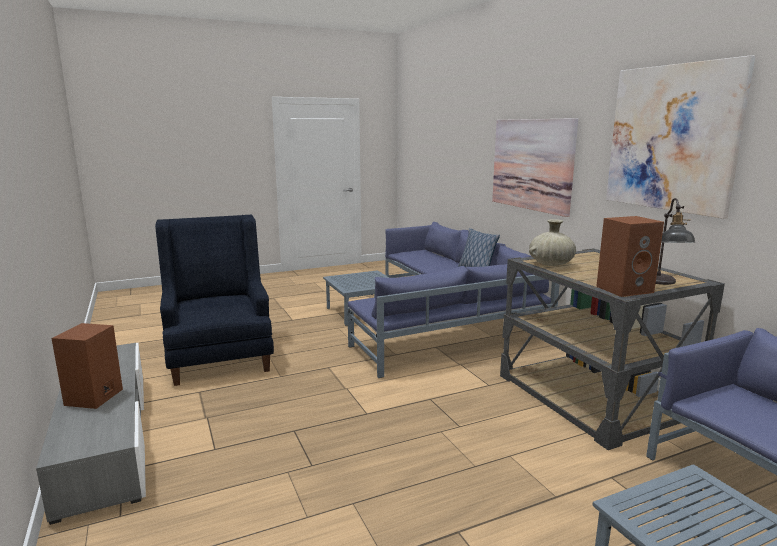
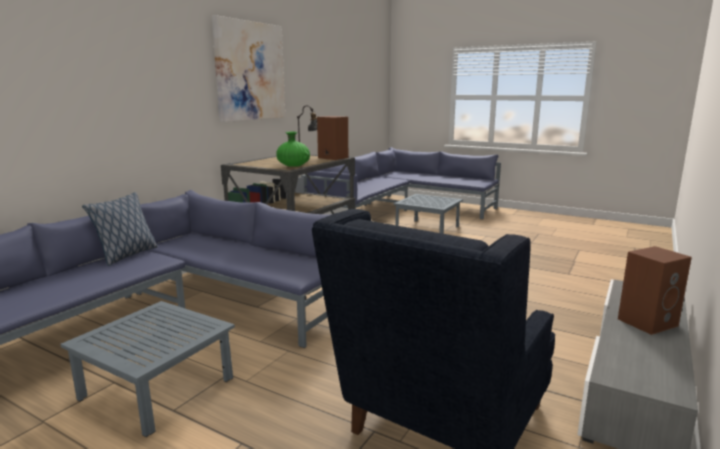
camera: 125 degrees left, 0 degrees up
picture [492,118,578,217] -> none
beige vase [529,219,576,266] -> green vase [276,132,310,167]

